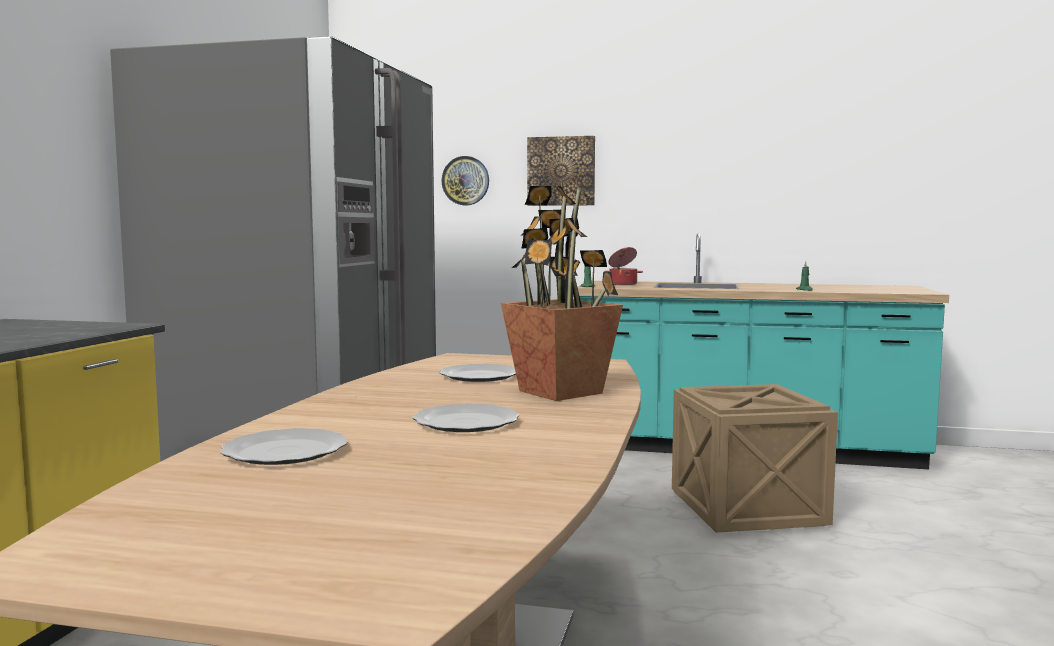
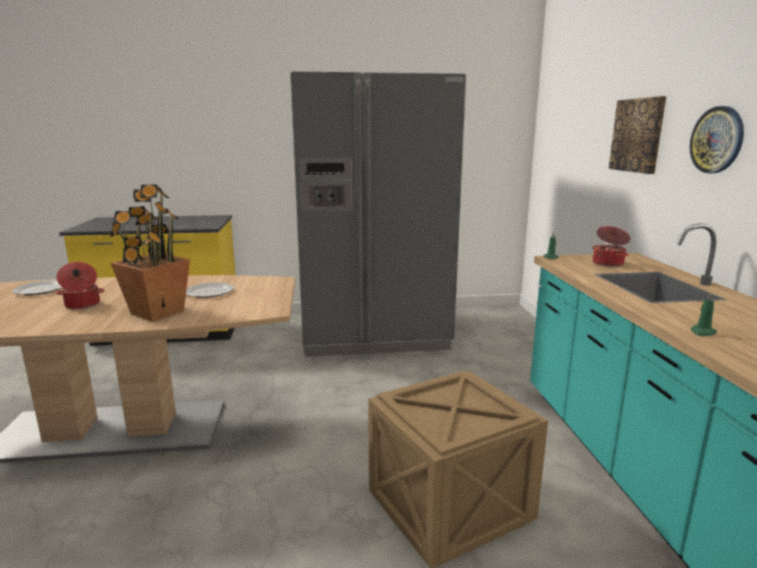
camera: 70 degrees right, 10 degrees up
plate [413,404,519,432] -> cooking pot [56,262,105,309]
wall clock [442,156,489,205] -> wall clock moved to [690,106,744,173]

